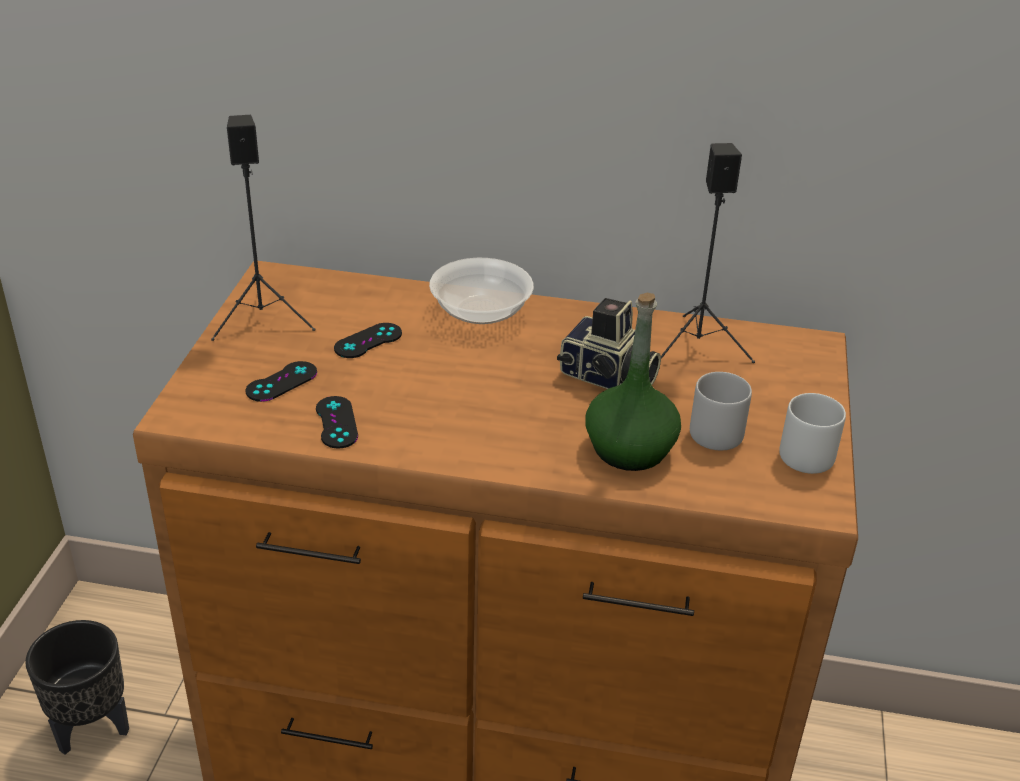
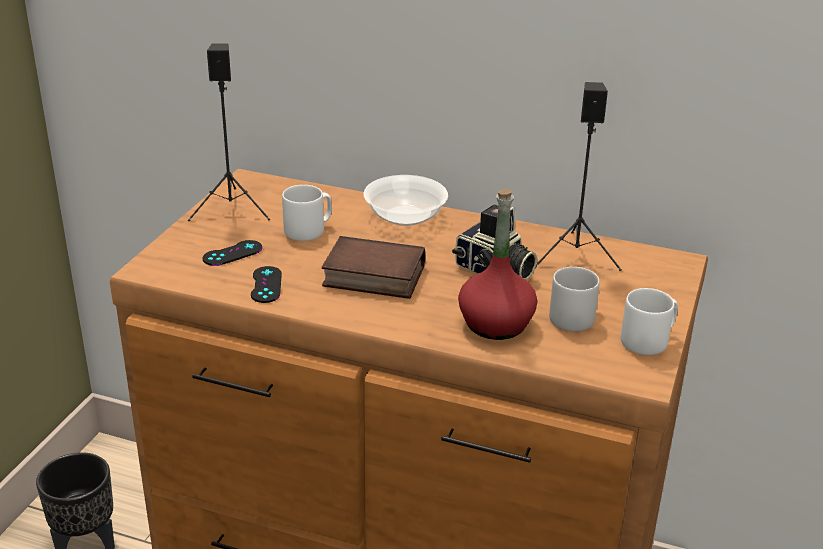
camera: 10 degrees right, 5 degrees down
black game controller [334,323,402,358] -> white mug [282,185,332,241]
green bottle [585,293,681,471] -> red bottle [458,189,537,340]
none -> book [322,236,425,299]

